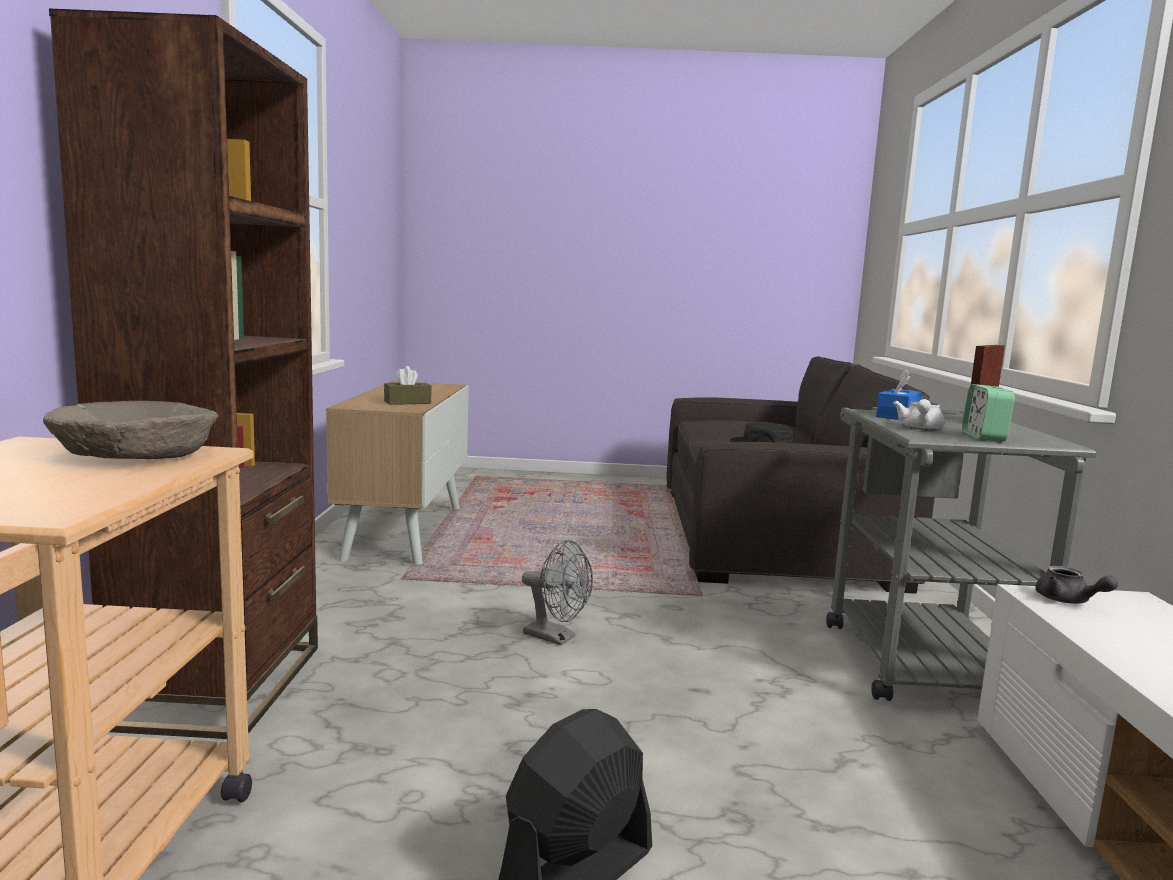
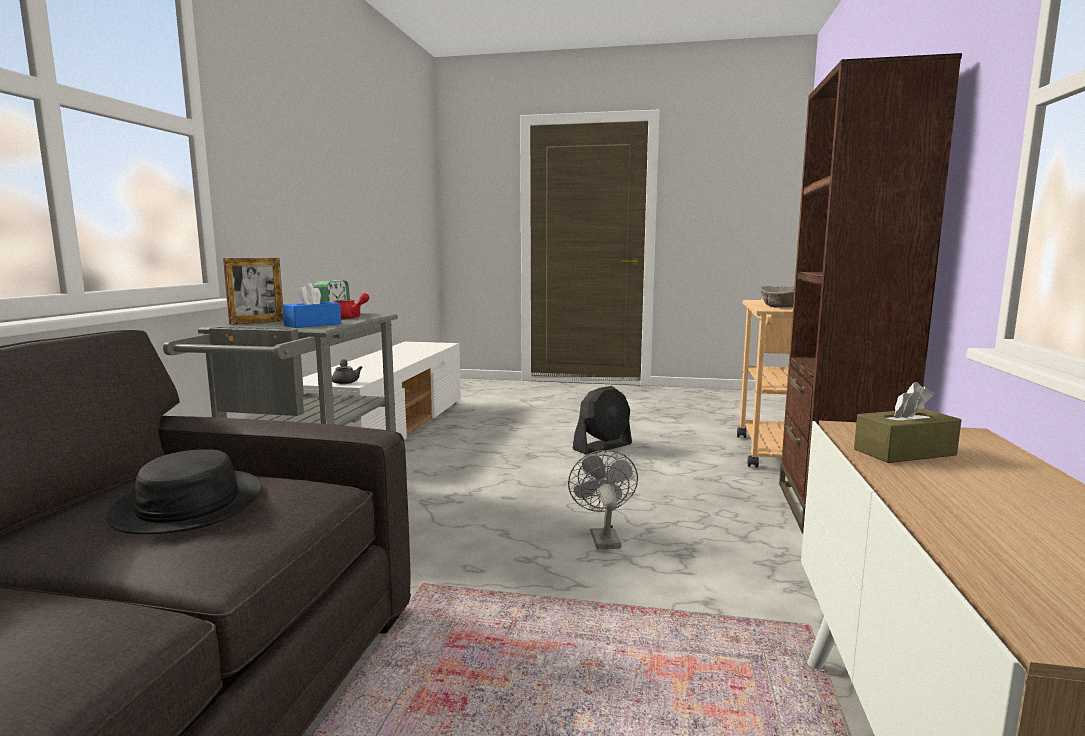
camera: 170 degrees left, 0 degrees up
grey fan [522,540,593,645] -> grey fan turned 45 degrees clockwise [568,450,638,550]
white teapot [893,399,945,430] -> red teapot [334,293,369,319]

